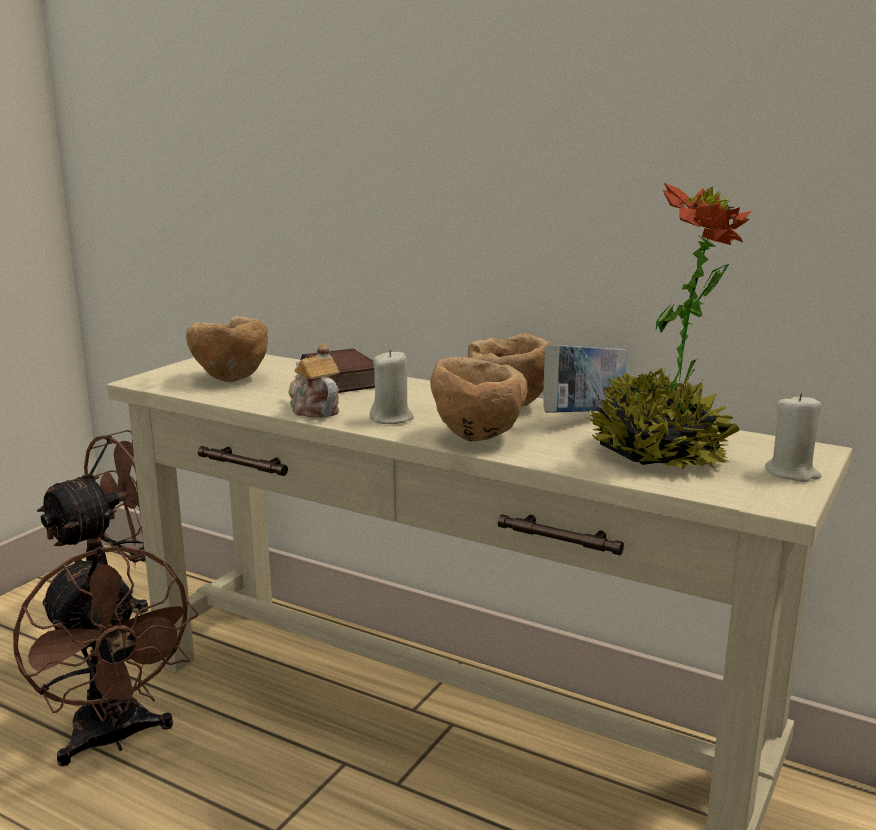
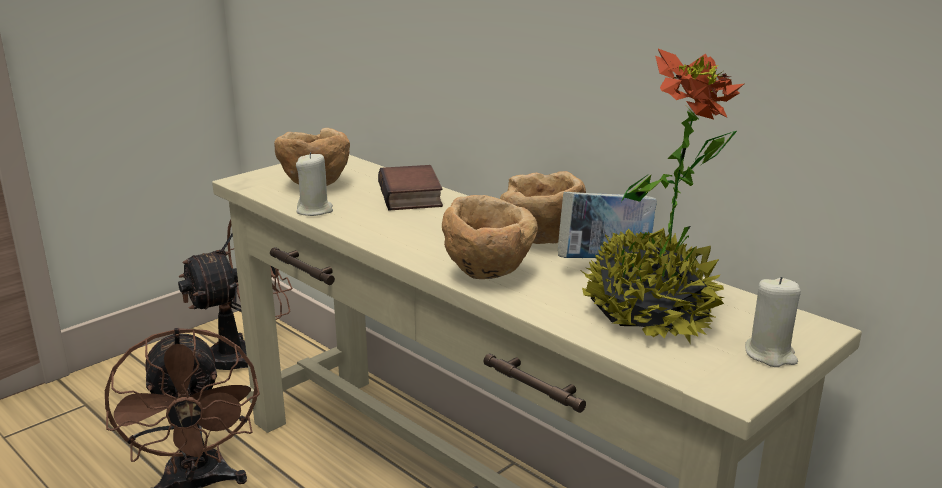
camera: 15 degrees right, 5 degrees up
teapot [288,343,340,418] -> none
beige candle [370,350,414,424] -> beige candle moved to [296,152,333,216]

